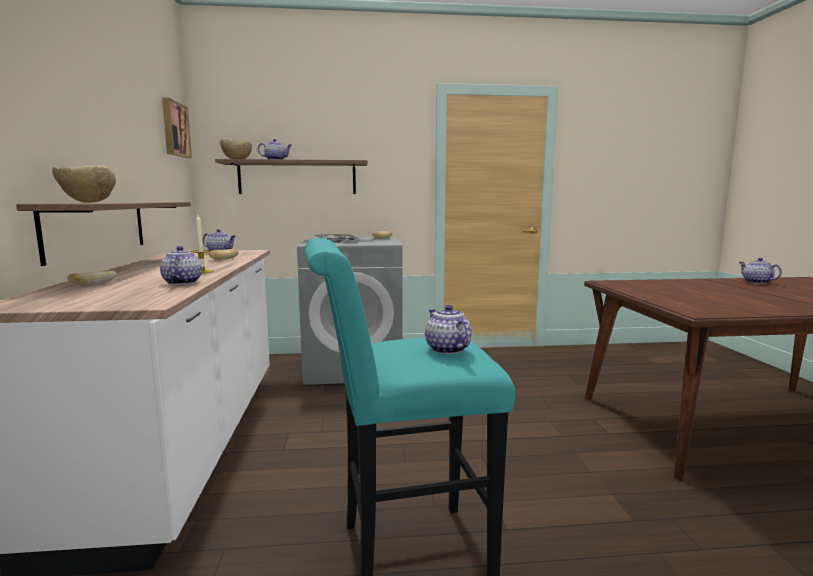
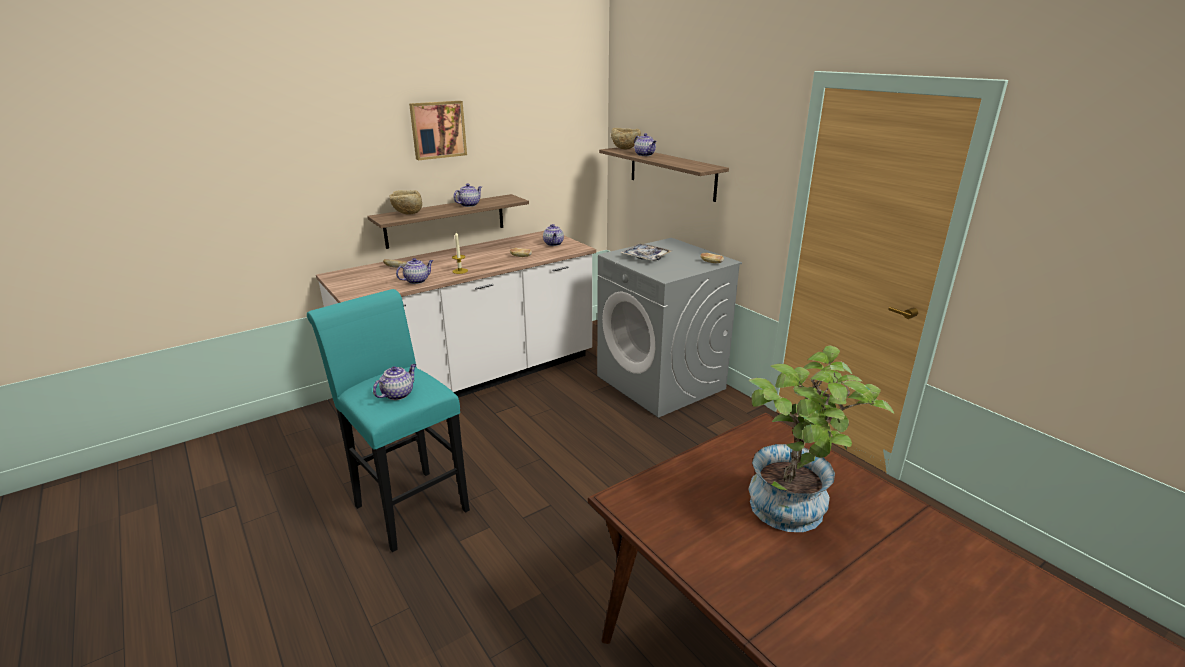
camera: 60 degrees right, 15 degrees up
picture [162,97,192,158] -> picture moved to [409,101,467,160]
teapot [739,258,782,284] -> teapot moved to [454,184,482,207]
none -> potted plant [749,345,894,532]

